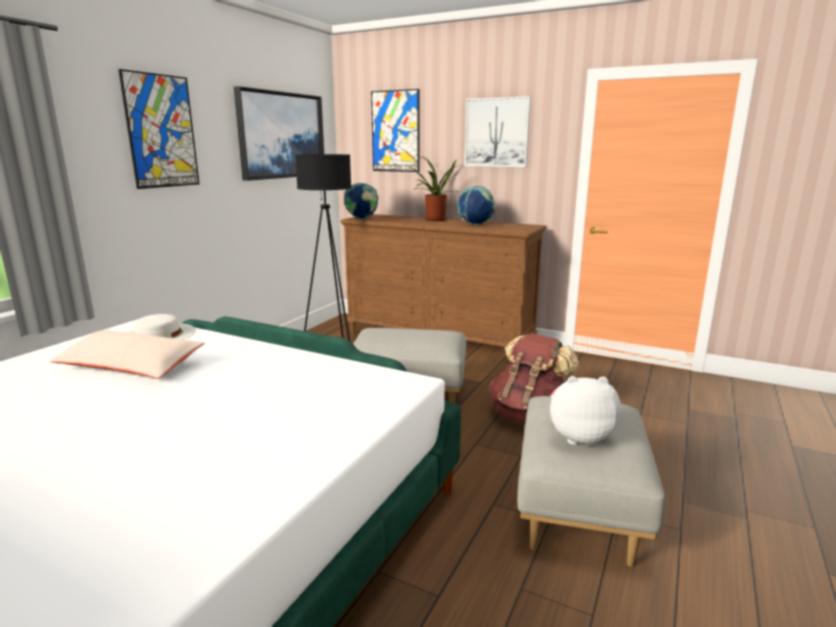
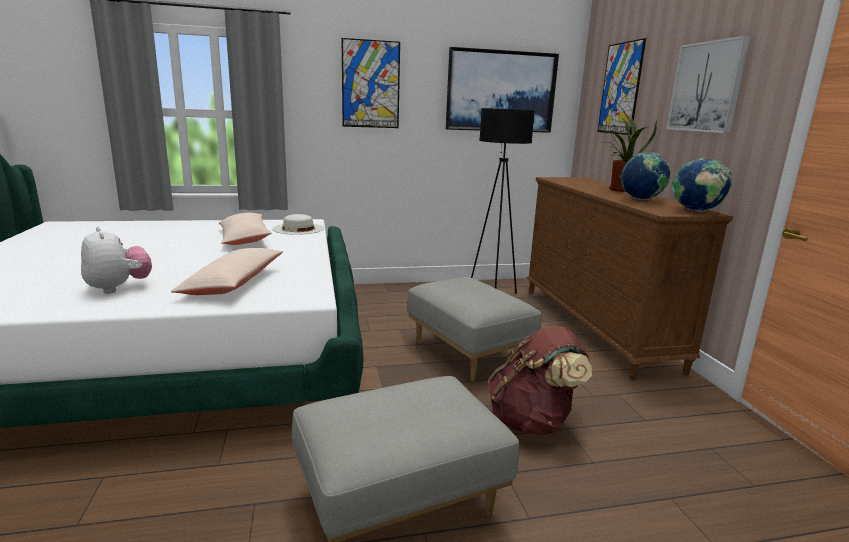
camera: 50 degrees right, 0 degrees up
globe [344,183,378,219] -> globe moved to [672,158,732,212]
plush toy [550,376,621,445] -> plush toy moved to [81,227,152,294]
none -> beige pillow [171,248,283,295]

